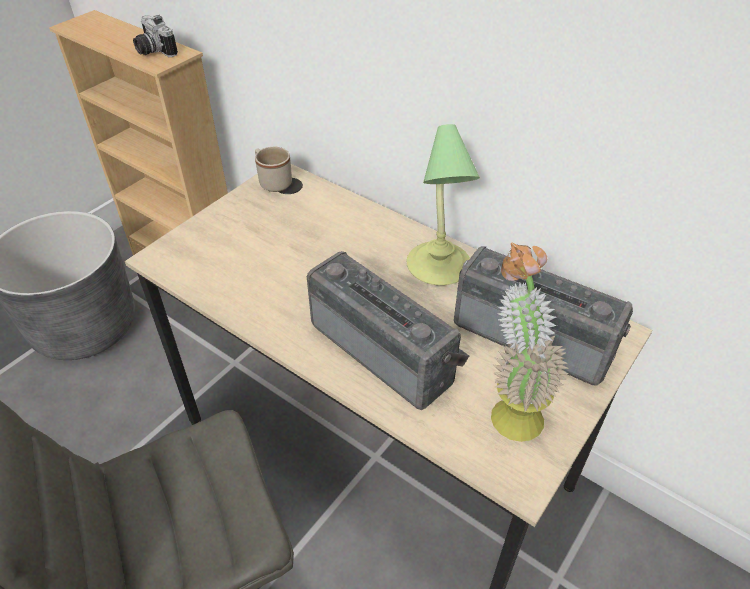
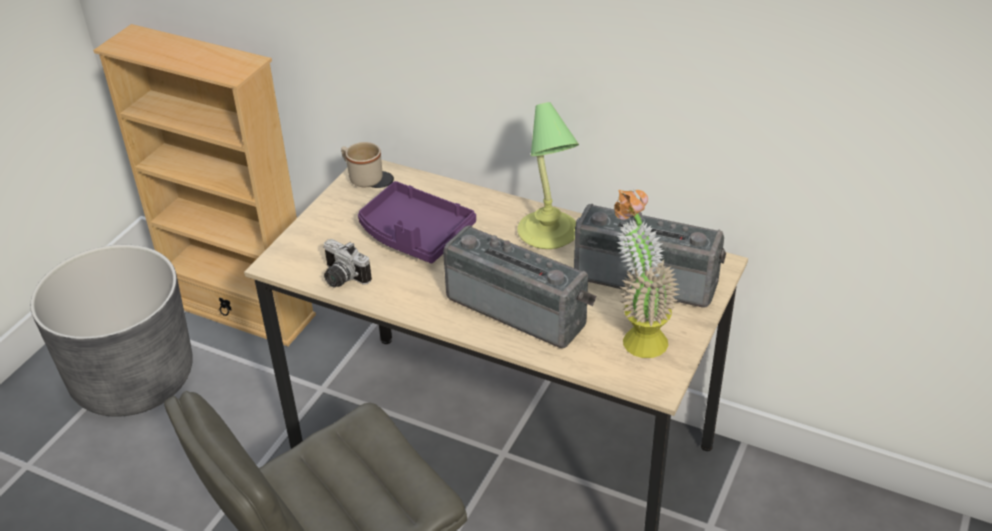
camera: 10 degrees left, 5 degrees down
camera [133,15,178,57] -> camera moved to [323,239,372,288]
none -> purple tray [358,181,476,263]

